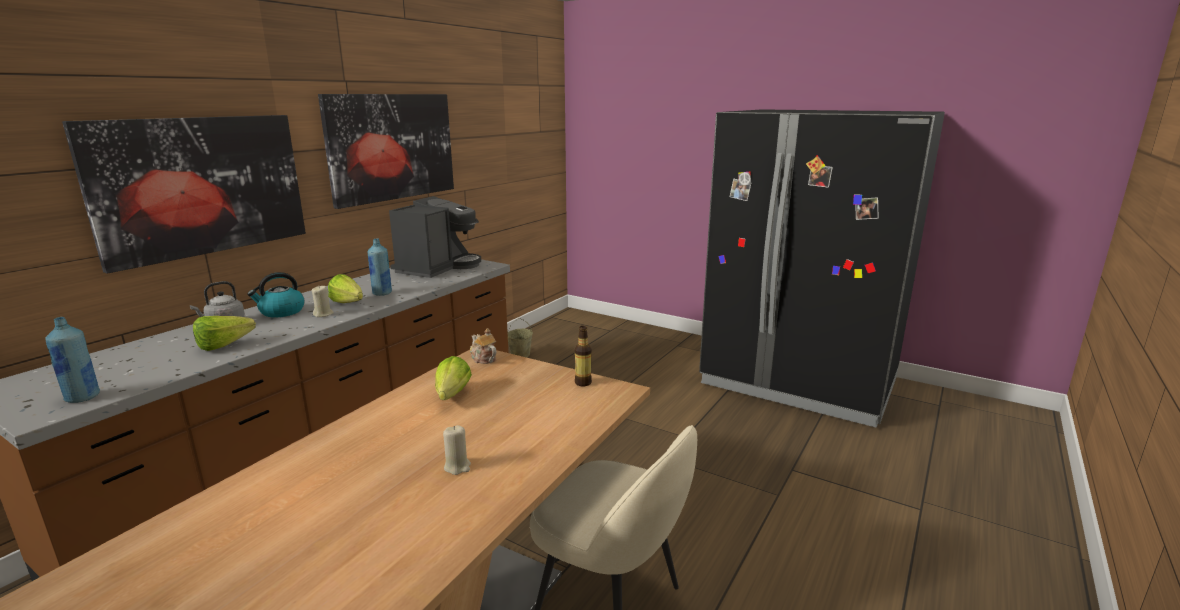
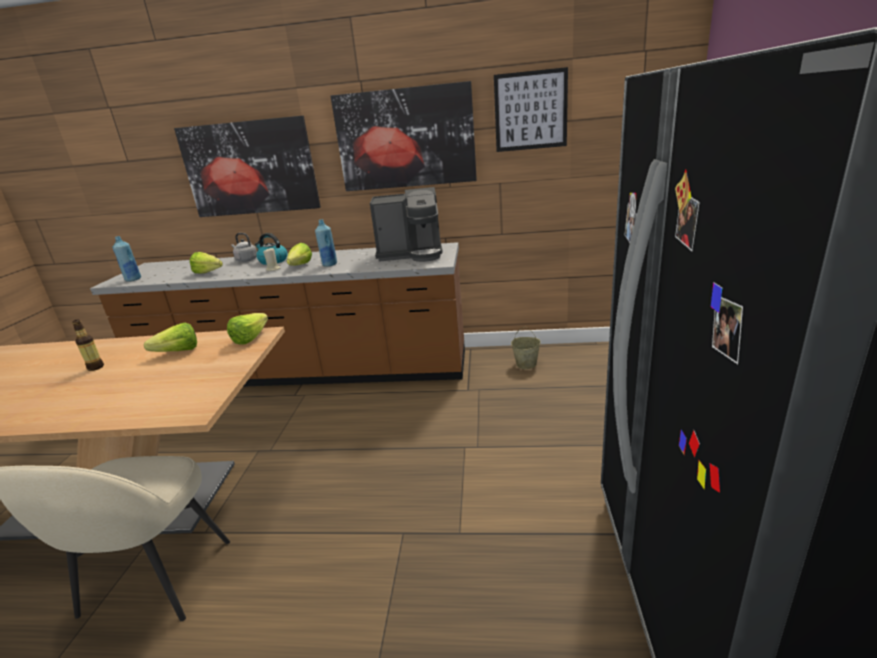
camera: 65 degrees right, 5 degrees up
beige candle [443,425,471,475] -> none
teapot [470,328,496,364] -> lettuce [227,313,268,345]
bottle [575,326,592,386] -> bottle moved to [72,319,104,371]
none -> picture [494,67,568,152]

